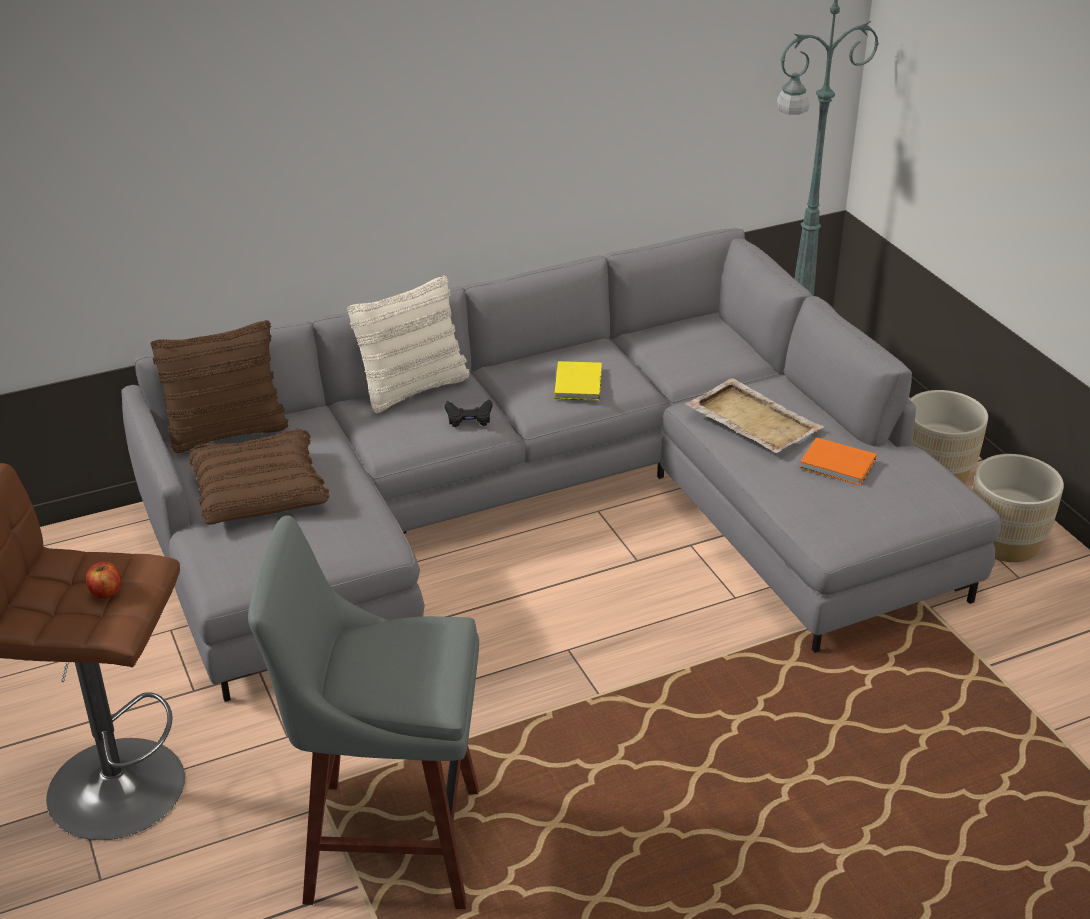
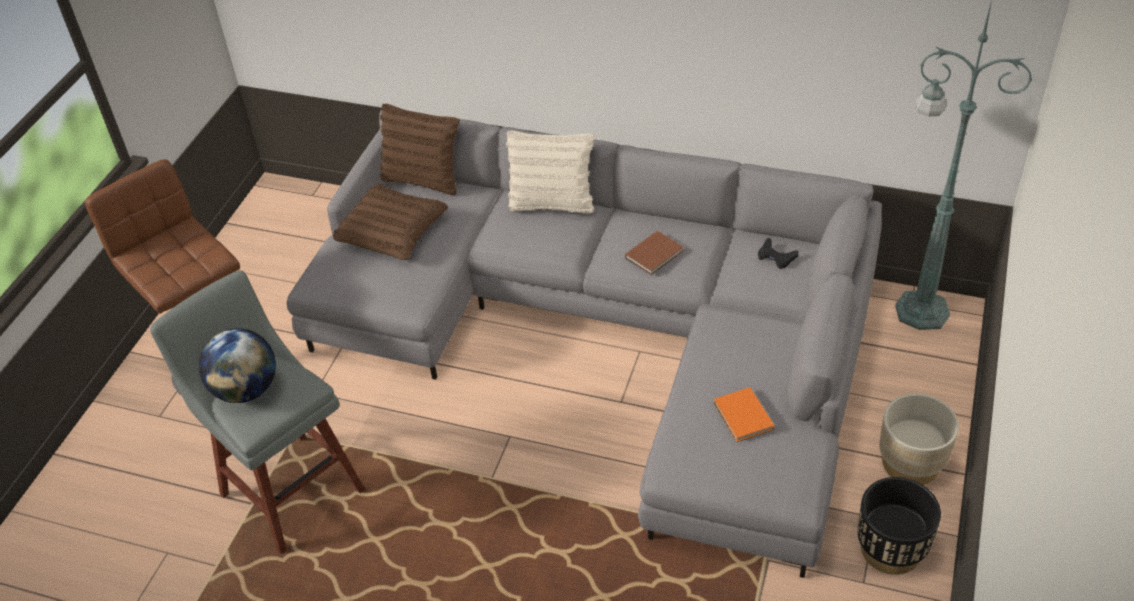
camera: 45 degrees right, 10 degrees up
apple [86,562,121,598] -> none
black game controller [444,399,493,427] -> black game controller moved to [758,238,799,269]
yellow book [554,361,602,401] -> brown book [625,231,683,275]
beige tray [685,378,824,453] -> none
beige planter [972,454,1064,562] -> black planter [857,477,941,575]
none -> globe [199,328,276,403]

